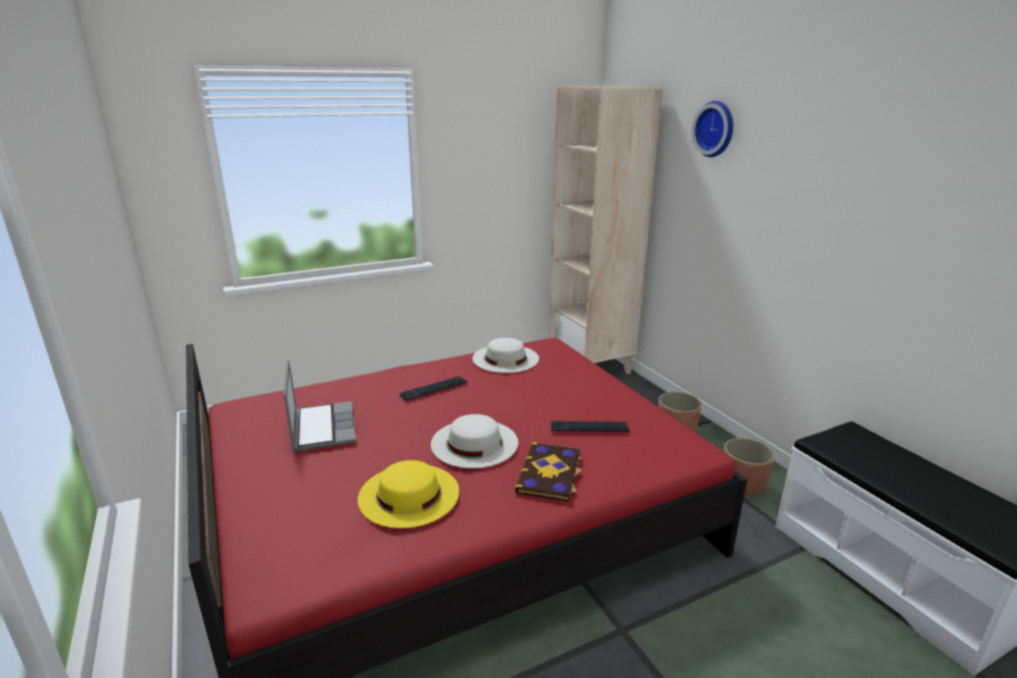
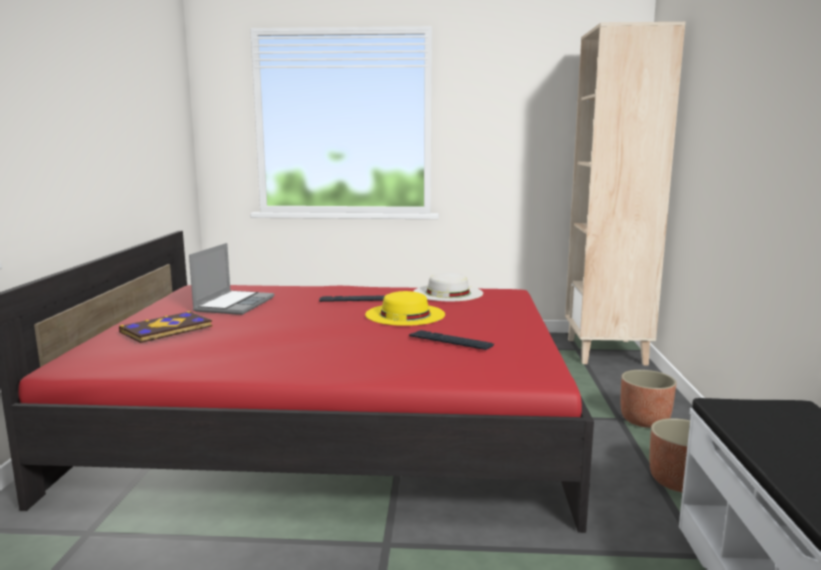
camera: 30 degrees right, 10 degrees down
yellow hat [358,460,459,528] -> yellow hat moved to [365,291,445,326]
white hat [431,414,518,468] -> none
book [515,442,582,502] -> book moved to [119,311,213,343]
wall clock [692,101,733,157] -> none

